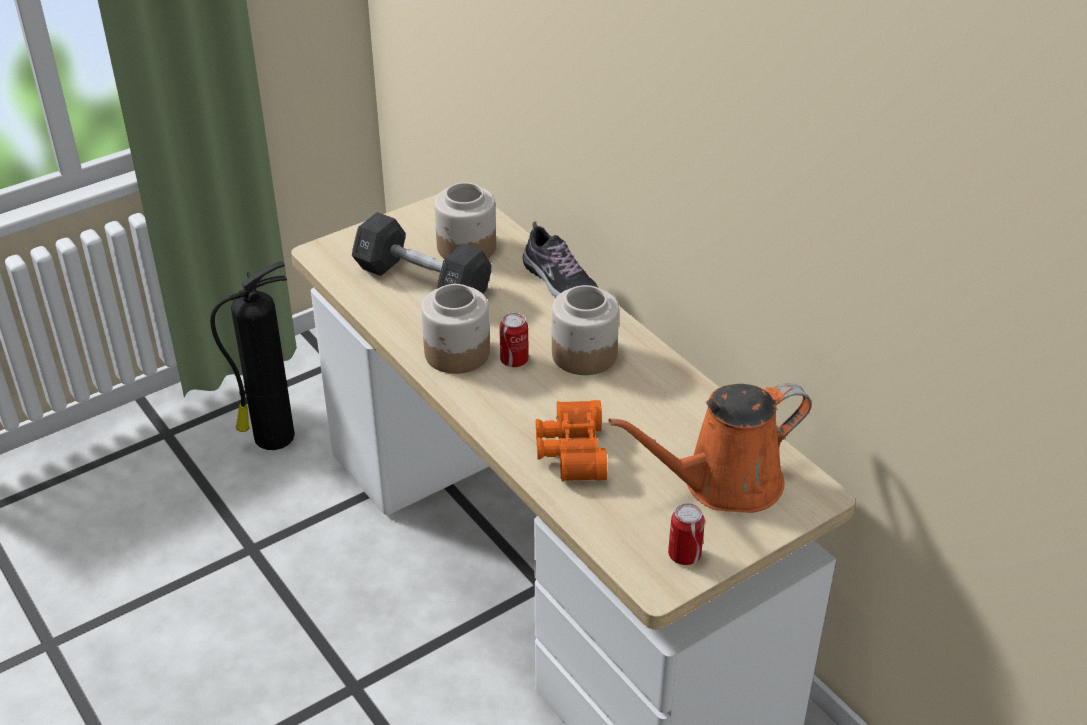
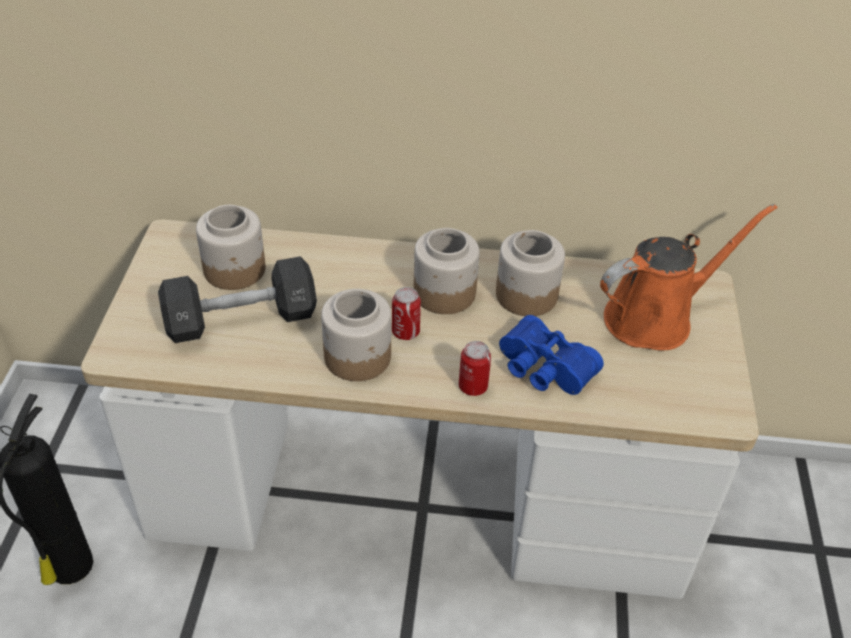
camera: 50 degrees left, 5 degrees up
shoe [523,221,598,297] -> none
orange binoculars [536,400,607,482] -> blue binoculars [499,315,604,395]
orange watering can [608,383,812,513] -> orange watering can turned 135 degrees counterclockwise [600,204,777,351]
can [668,503,705,565] -> can moved to [459,341,491,396]
none -> jar [496,230,565,316]

